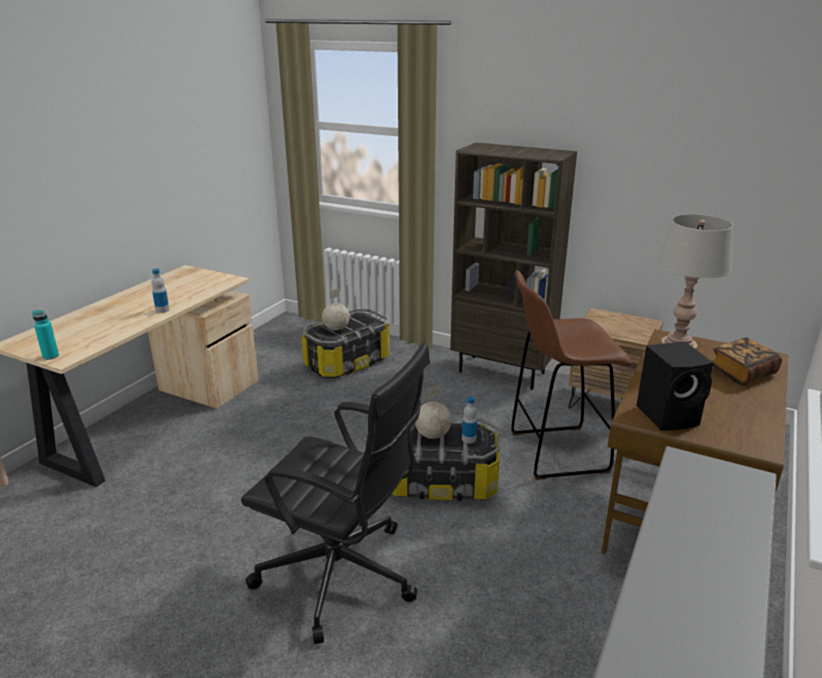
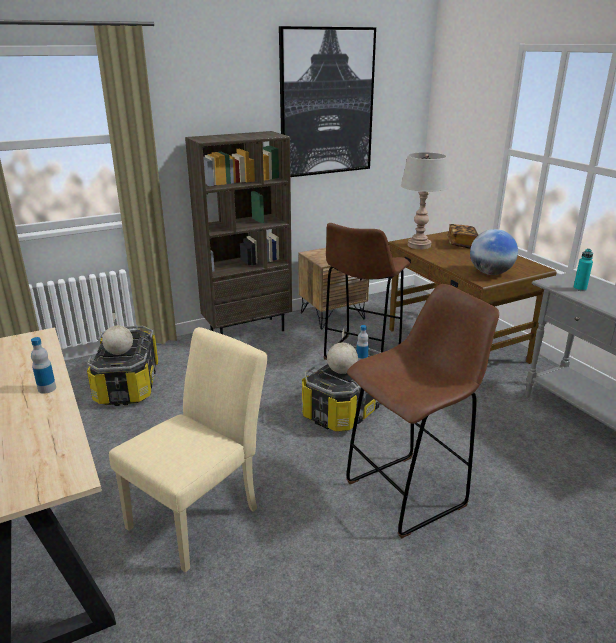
camera: 55 degrees left, 0 degrees up
turquoise bottle [32,310,59,360] -> turquoise bottle moved to [573,249,593,291]
black office chair [241,343,430,644] -> brown stool [346,284,499,539]
black speaker [636,341,714,431] -> globe [470,229,518,275]
none -> beige chair [109,327,267,573]
none -> picture [279,26,376,177]

